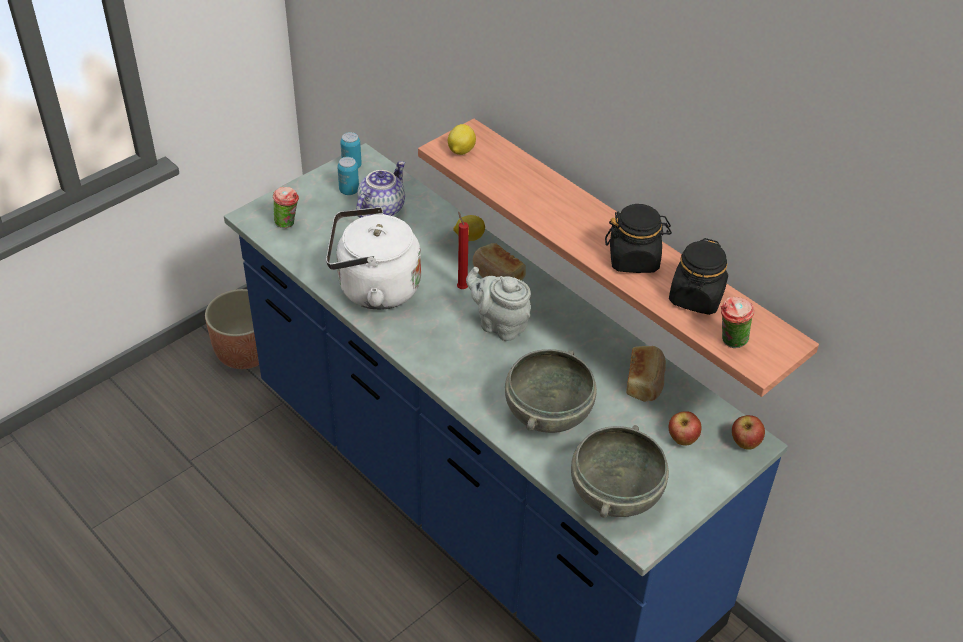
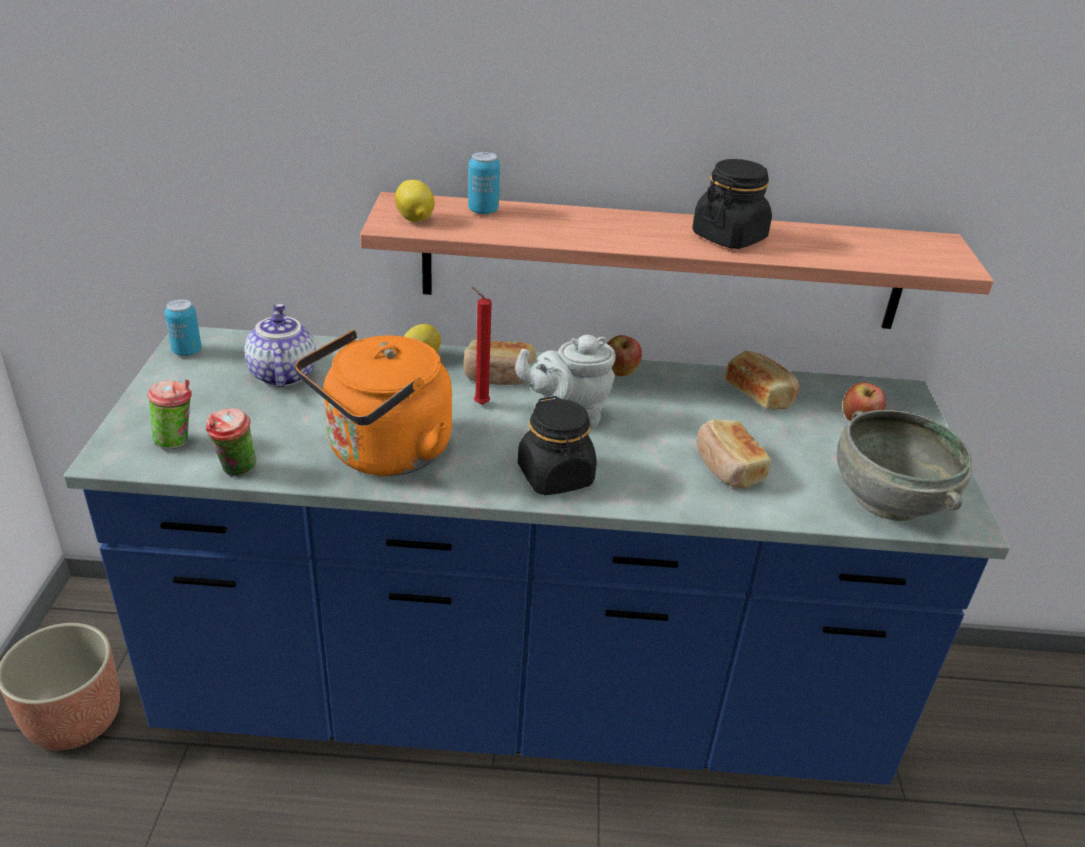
camera: 45 degrees left, 10 degrees down
white kettle [326,207,421,310] -> orange kettle [295,330,452,476]
can [337,157,359,195] -> can moved to [468,152,500,215]
grey bowl [505,349,597,433] -> bread [697,419,771,489]
black jar [669,238,728,315] -> black jar moved to [518,396,597,495]
cup [721,297,755,348] -> cup moved to [206,408,257,477]
apple [732,415,765,450] -> apple moved to [607,335,642,377]

